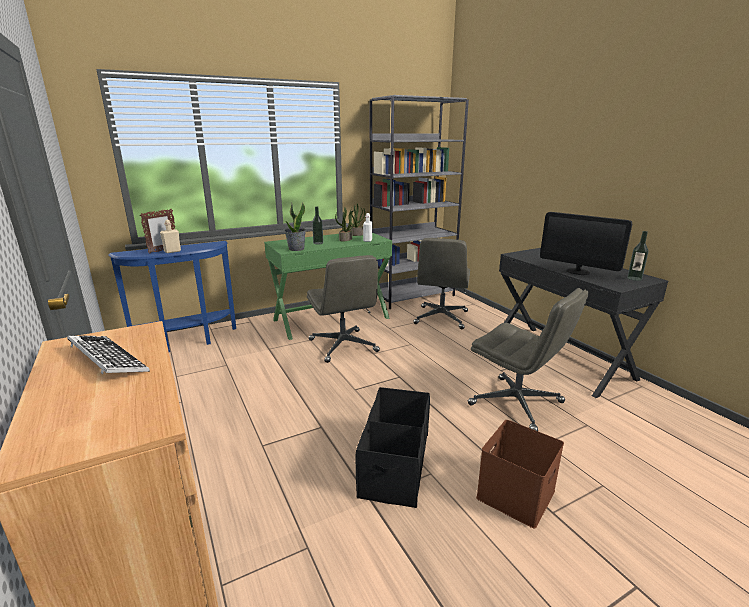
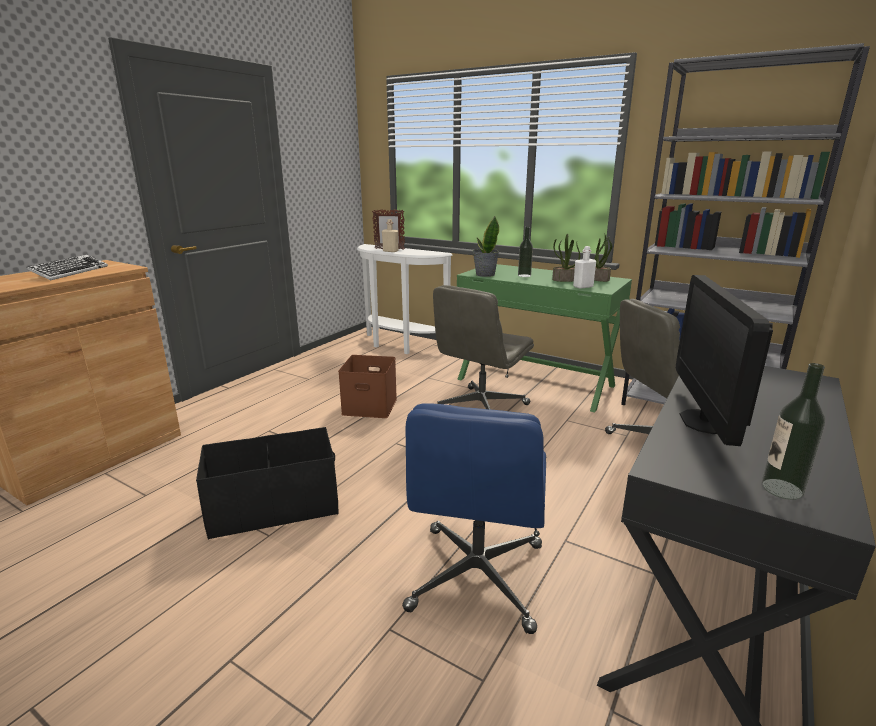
camera: 60 degrees right, 0 degrees up
blue console table [109,241,236,352] -> white console table [357,244,453,354]
grey office chair [468,288,589,431] -> blue office chair [402,403,546,634]
brown storage box [476,420,564,529] -> brown storage box moved to [338,355,397,418]

